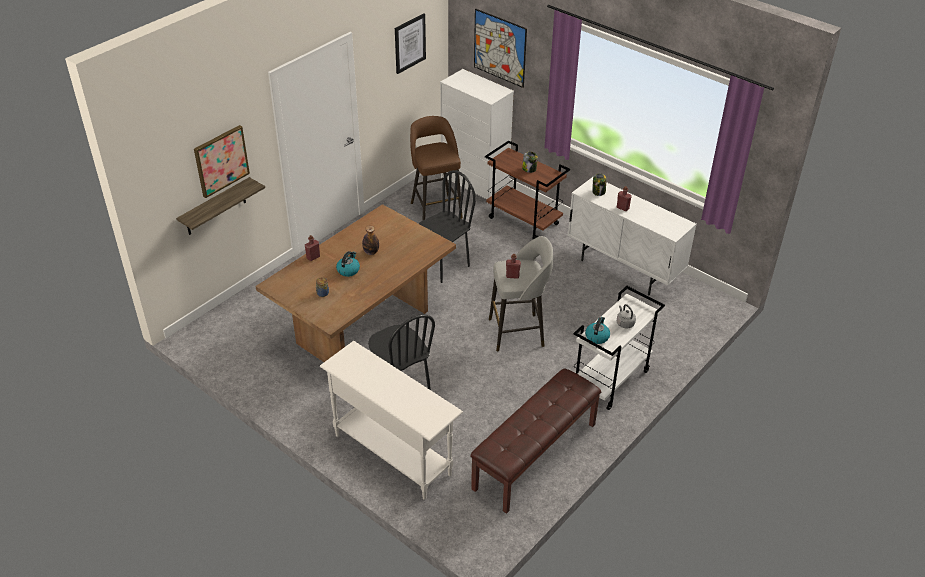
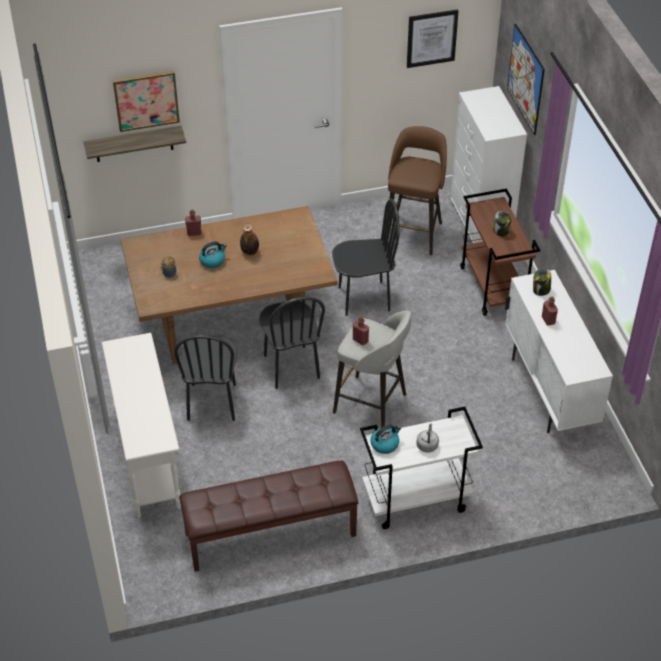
camera: 35 degrees right, 5 degrees up
none -> black chair [259,297,325,389]

